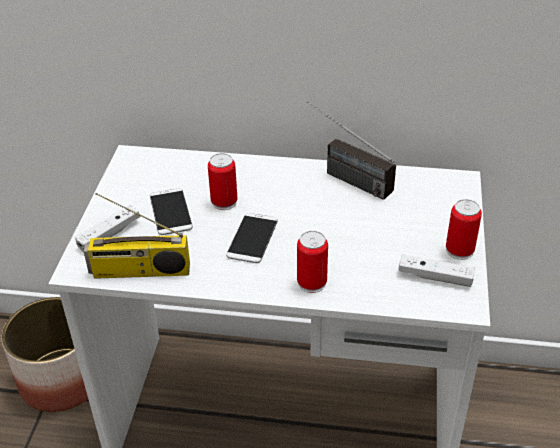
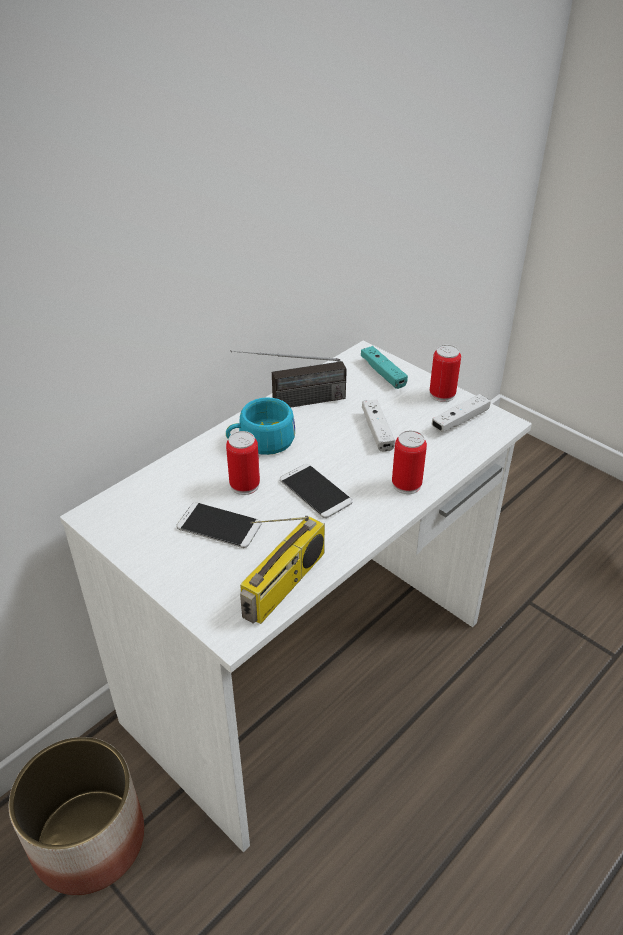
camera: 55 degrees left, 0 degrees up
white game controller [75,205,140,252] -> white game controller moved to [362,399,395,452]
none -> turquoise cup [226,397,295,455]
none -> turquoise game controller [361,346,408,389]

